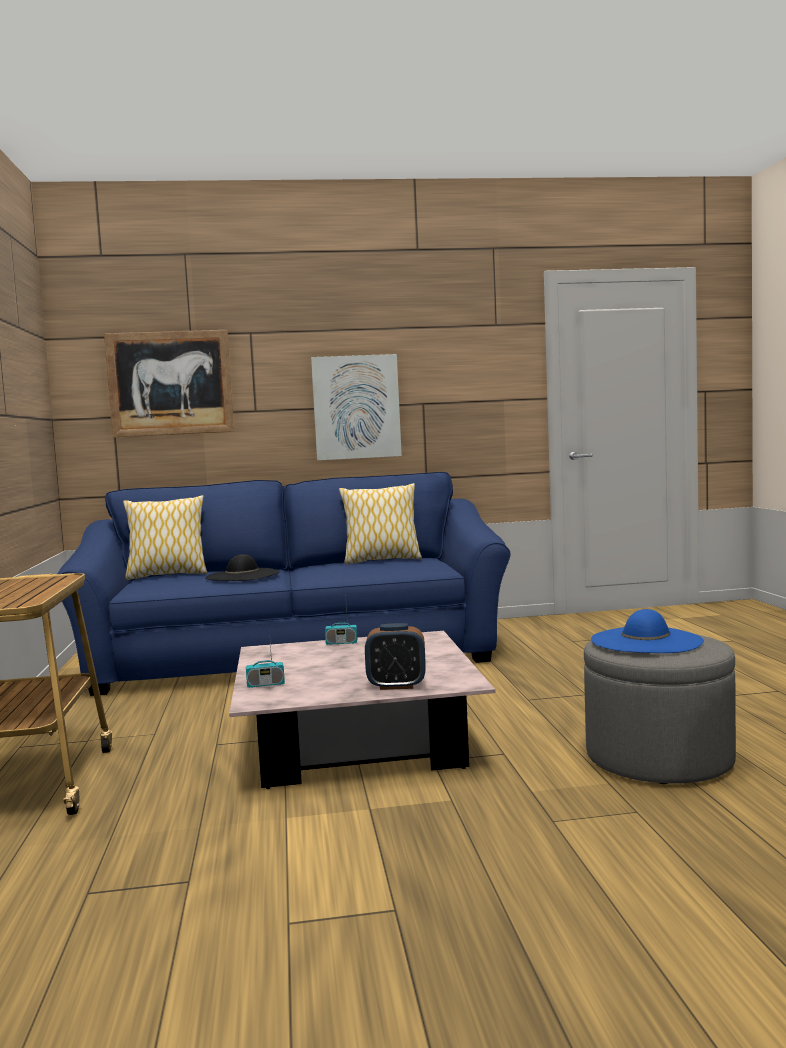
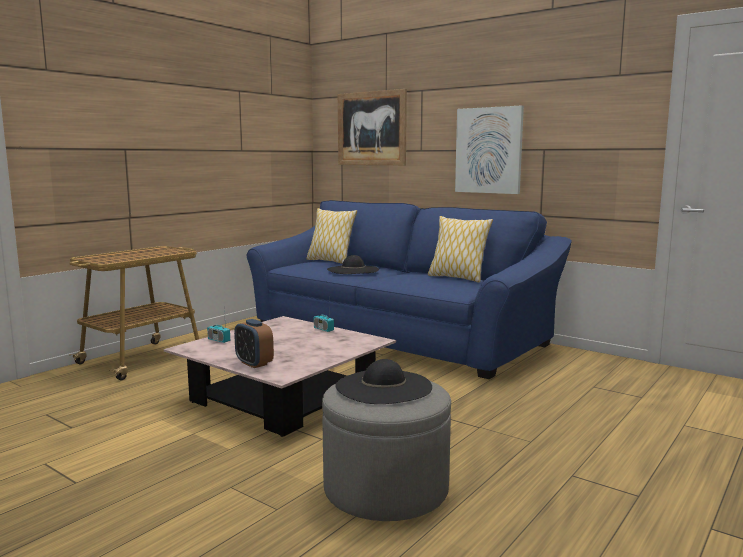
camera: 45 degrees right, 5 degrees up
blue hat [591,609,704,653] -> black hat [335,359,432,404]

